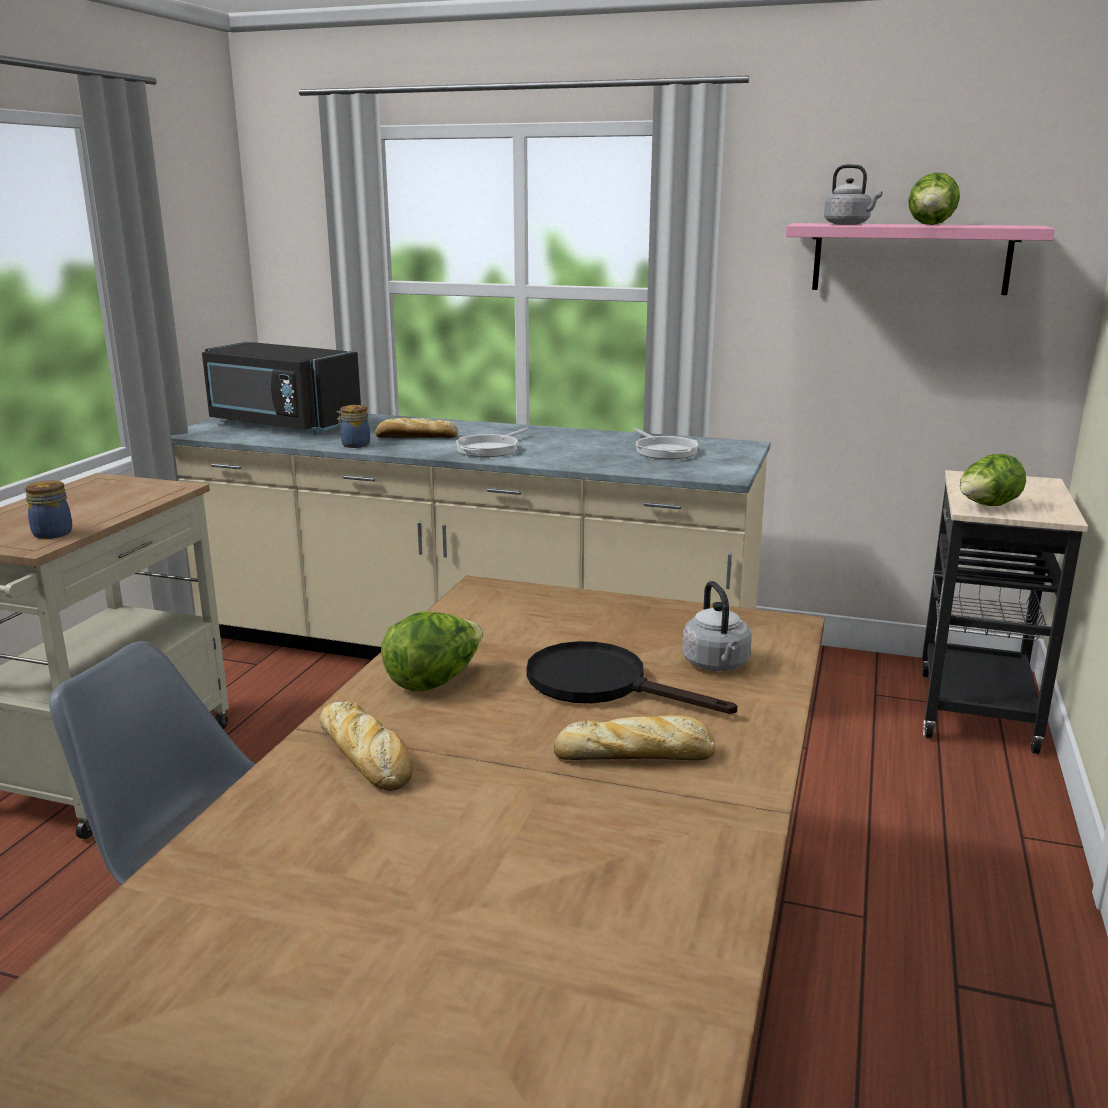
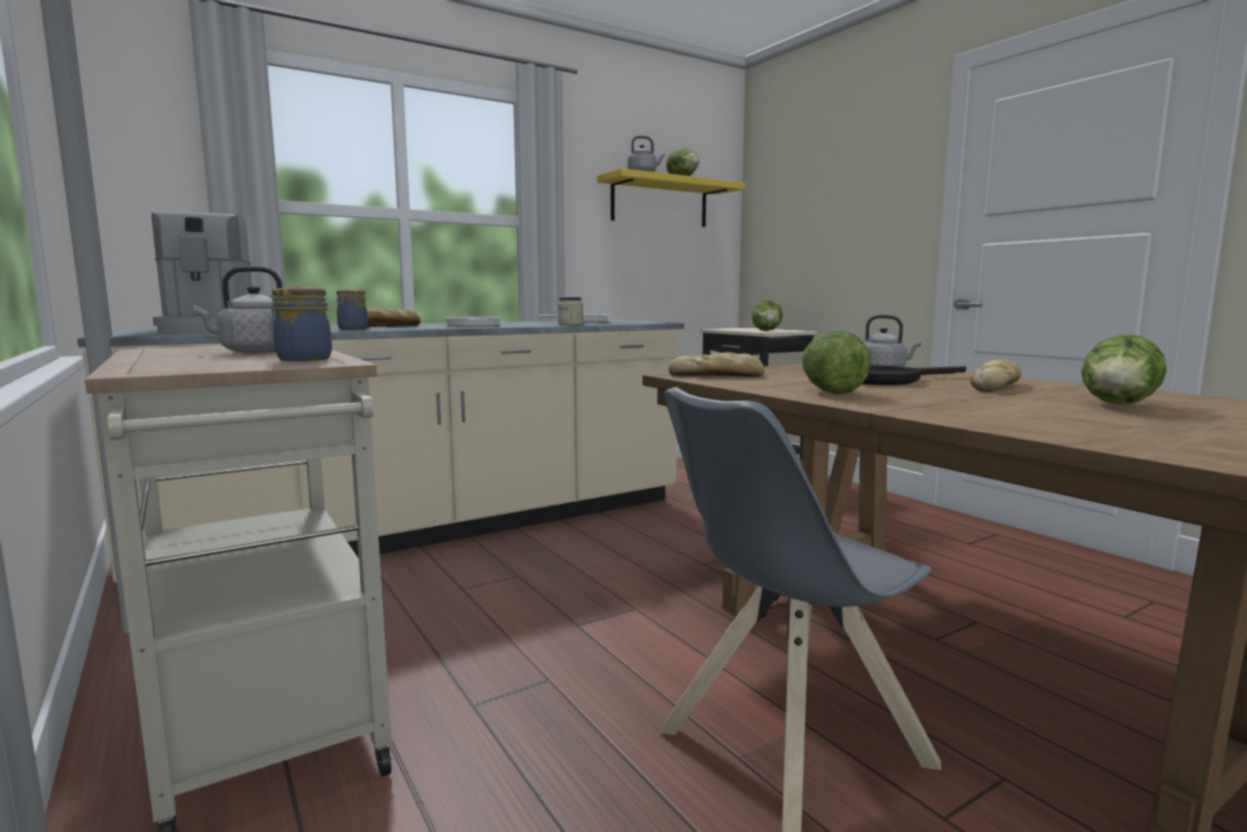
camera: 50 degrees left, 10 degrees down
black microwave [202,342,361,434] -> coffee machine [152,211,252,333]
bread [320,701,413,791] -> bread moved to [669,352,765,377]
pink shelf [786,223,1055,295] -> yellow shelf [597,168,745,227]
none -> grey kettle [193,266,282,353]
none -> jar [558,297,583,325]
none -> lettuce [1081,334,1167,405]

